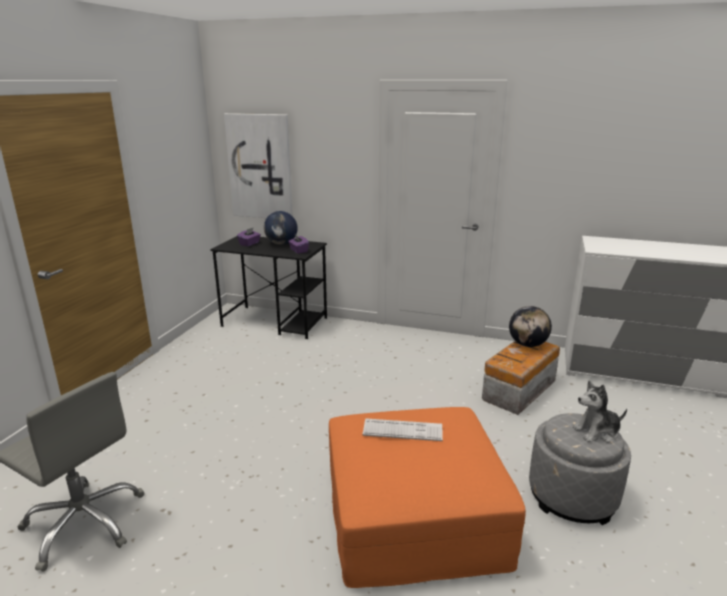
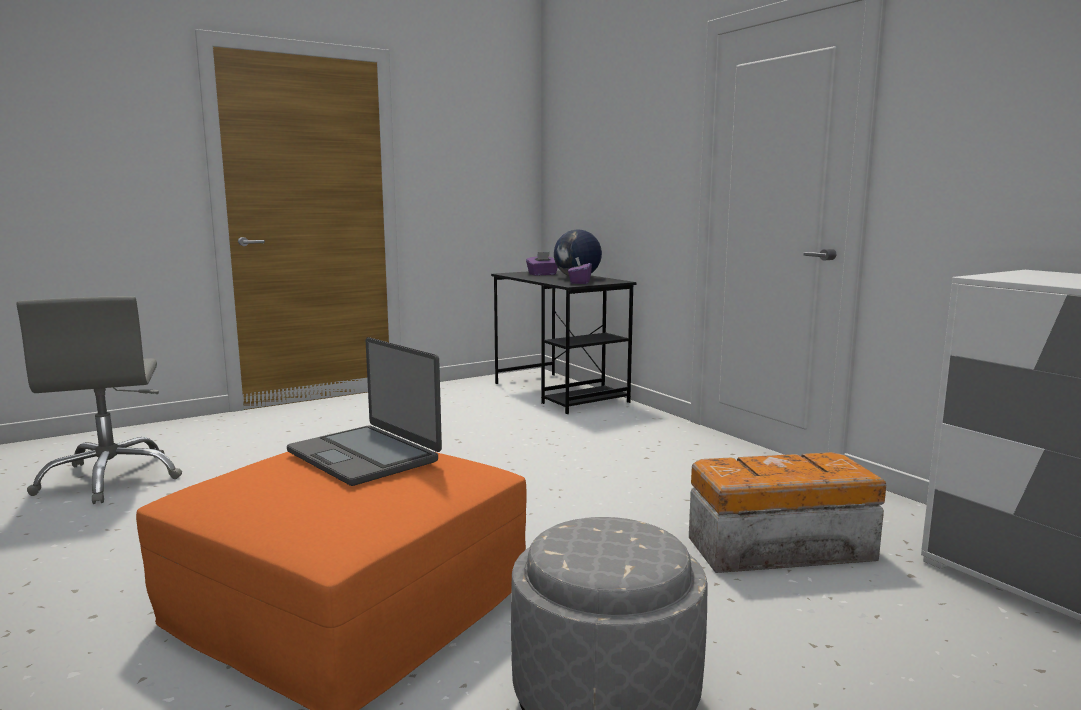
camera: 40 degrees right, 10 degrees down
picture [224,113,293,218] -> none
keyboard [362,418,443,441] -> laptop [287,337,442,486]
globe [509,306,552,347] -> none
plush toy [572,381,627,443] -> none

